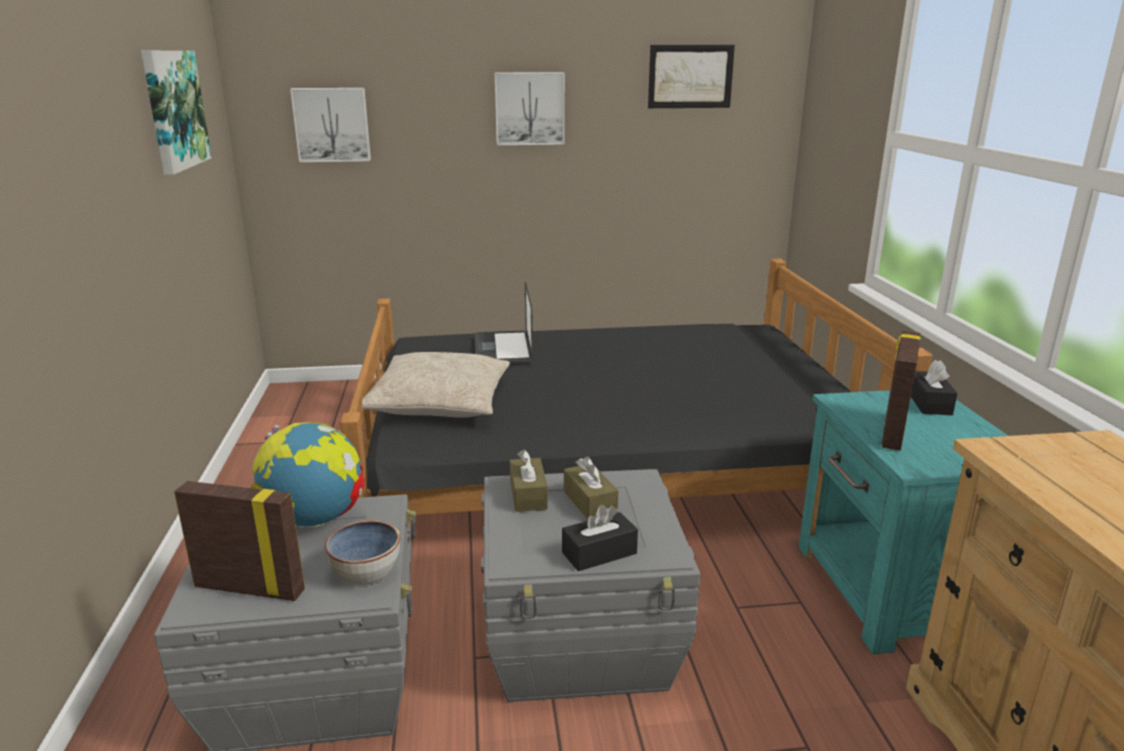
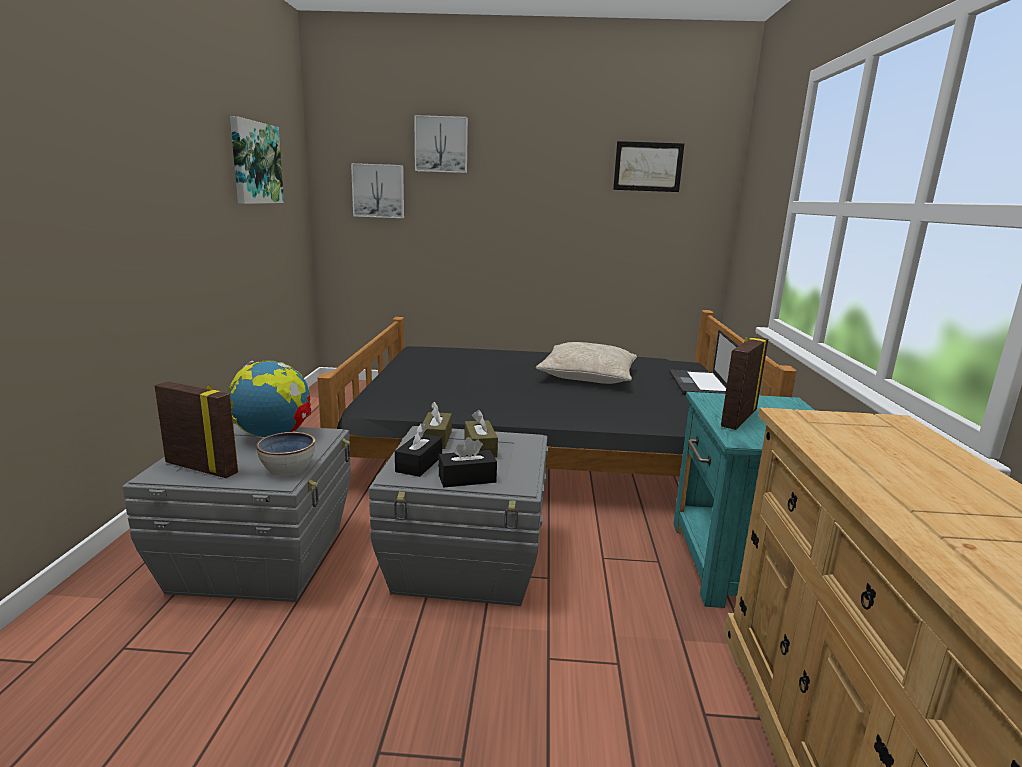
camera: 10 degrees right, 5 degrees down
beige pillow [362,352,510,418] -> beige pillow moved to [536,342,637,384]
laptop [475,282,533,365] -> laptop moved to [670,330,738,395]
picture [495,72,565,145] -> picture moved to [414,115,468,173]
black tissue box [911,360,958,415] -> black tissue box moved to [395,423,442,477]

